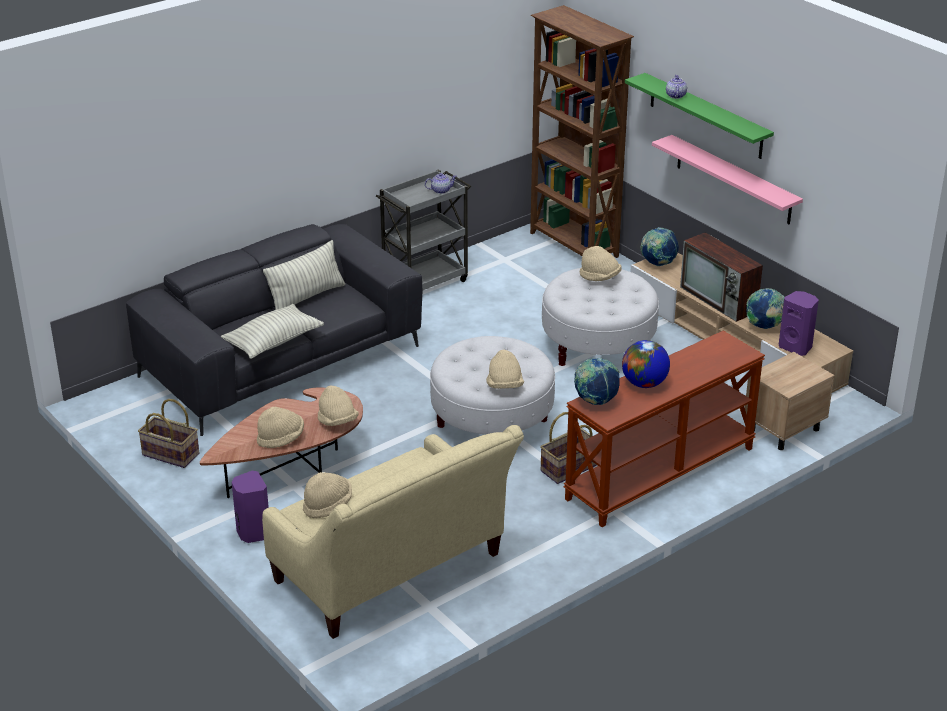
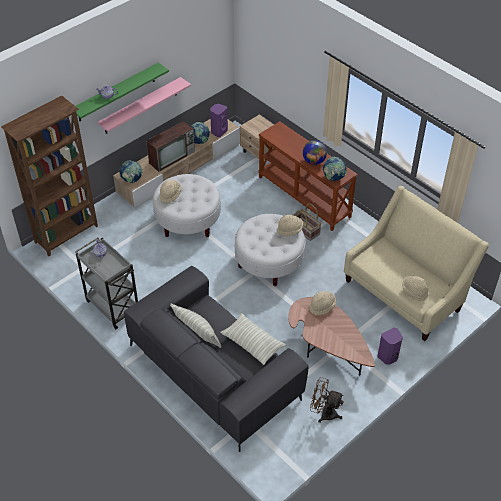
camera: 95 degrees left, 15 degrees up
basket [138,399,199,468] -> brown fan [310,377,344,423]
beige hat [257,407,304,448] -> none

